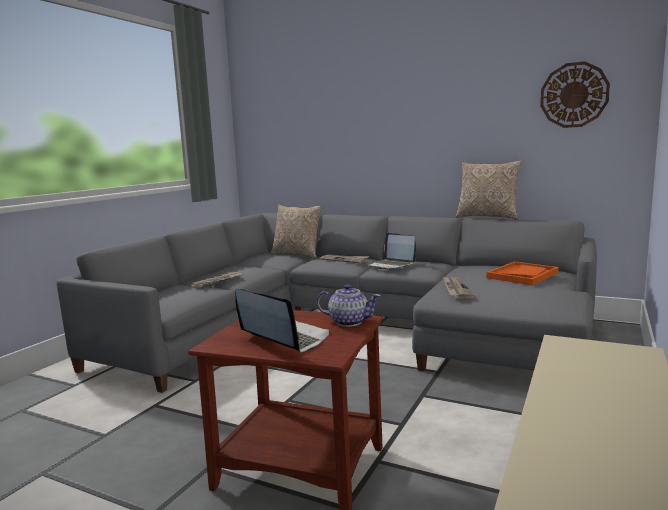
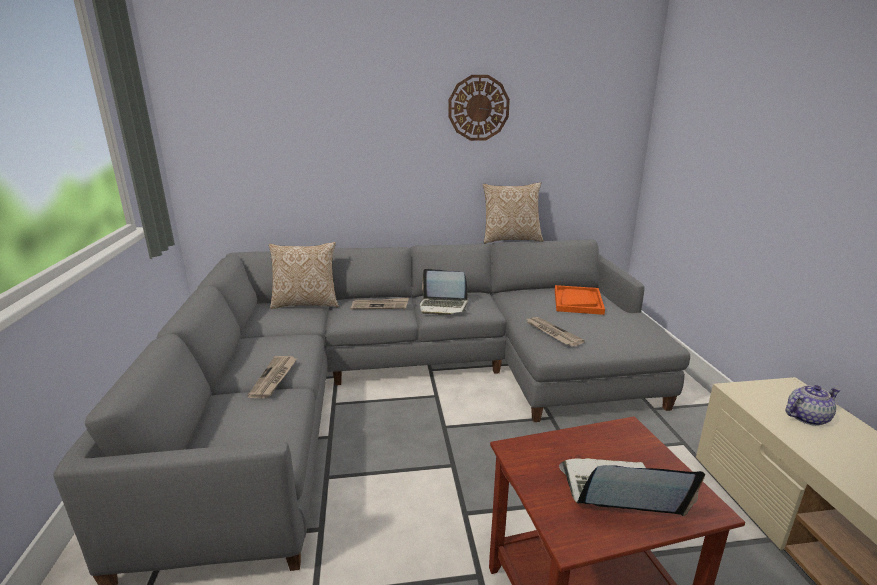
camera: 35 degrees left, 10 degrees up
teapot [317,284,381,327] -> teapot moved to [786,385,841,426]
wall clock [540,61,610,128] -> wall clock moved to [448,75,510,141]

